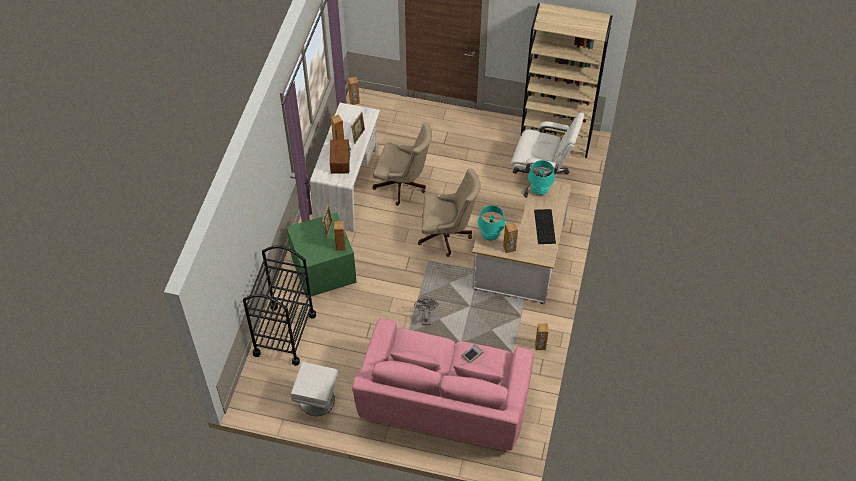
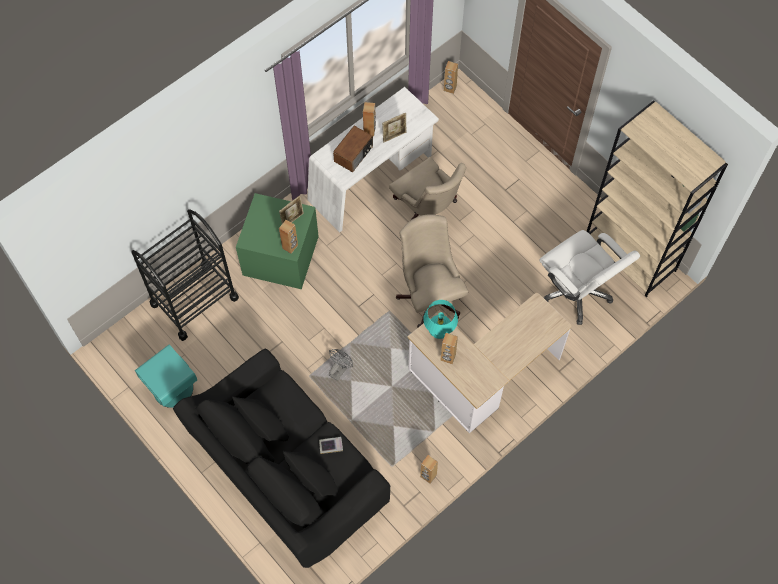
camera: 35 degrees right, 10 degrees up
white nightstand [290,362,338,416] -> turquoise nightstand [135,345,197,408]
pink sofa [352,318,534,451] -> black sofa [173,349,390,568]
beige office chair [418,169,481,257] -> beige office chair turned 150 degrees counterclockwise [396,214,468,328]
turquoise table lamp [528,160,555,195] -> none
keyboard [534,209,556,244] -> none

